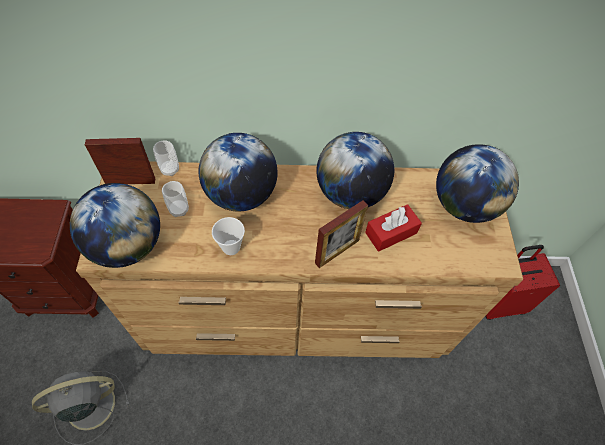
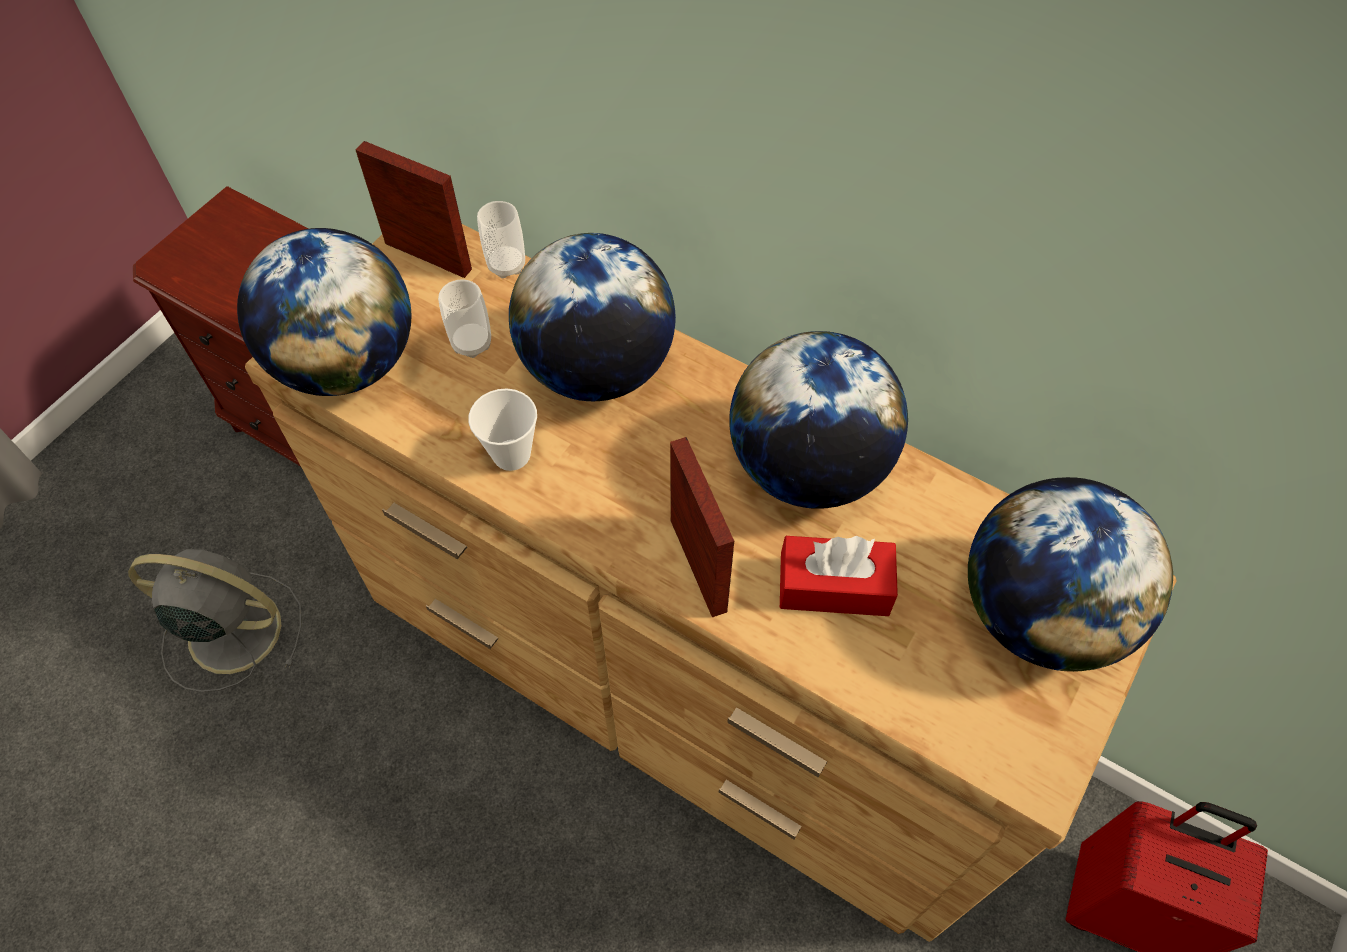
camera: 35 degrees right, 0 degrees up
picture frame [315,200,368,268] -> picture frame turned 105 degrees counterclockwise [670,437,734,617]

